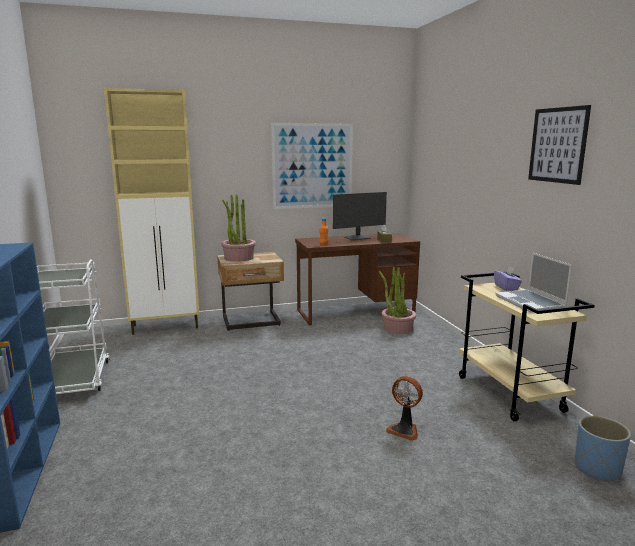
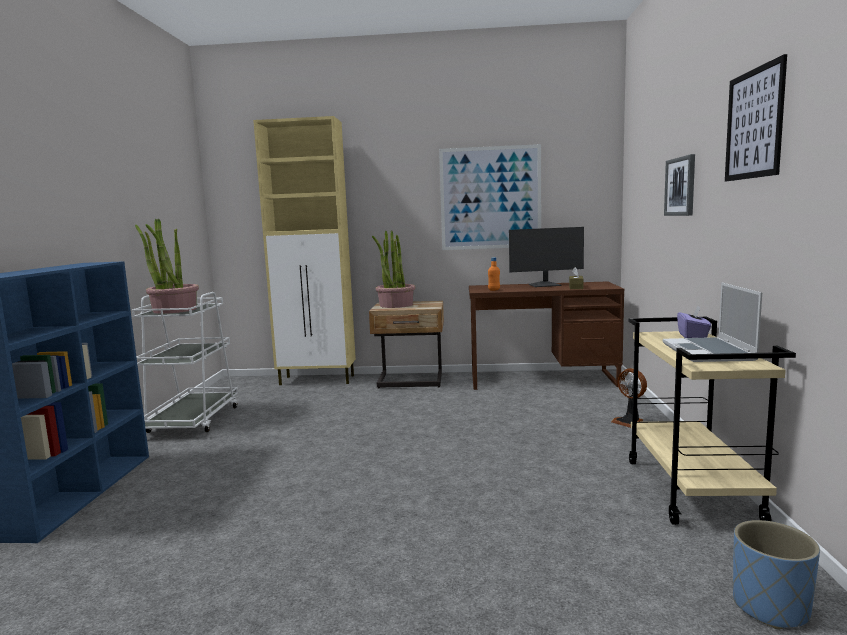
camera: 20 degrees right, 5 degrees down
potted plant [379,267,416,334] -> potted plant moved to [135,218,199,314]
fan [386,376,423,441] -> fan moved to [611,368,647,428]
none -> picture [664,154,695,216]

